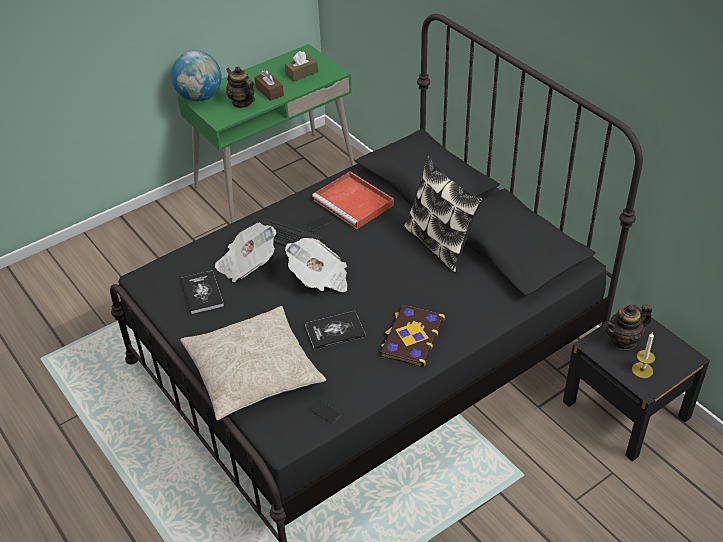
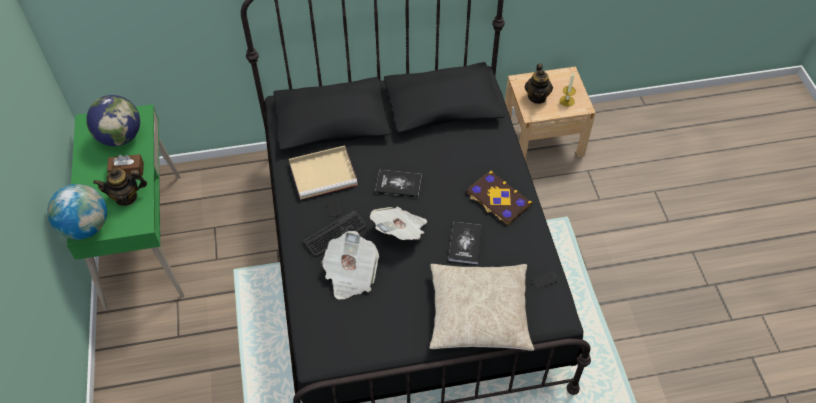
camera: 65 degrees left, 10 degrees up
book [181,270,224,314] -> book moved to [375,170,422,198]
brown tissue box [285,51,318,82] -> globe [86,95,140,146]
red tray [312,171,394,229] -> beige tray [289,145,357,200]
pillow [404,156,483,273] -> none
black nightstand [563,305,710,462] -> beige nightstand [505,66,596,161]

